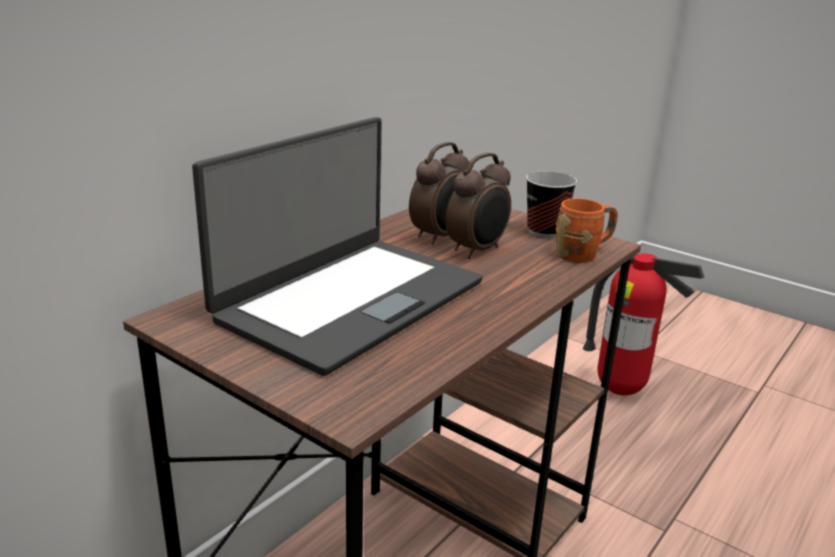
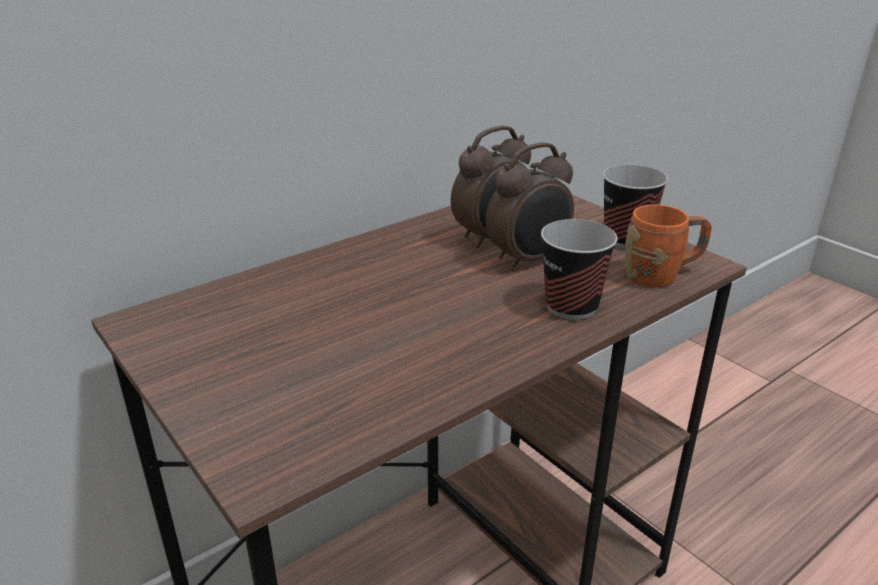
camera: 15 degrees right, 5 degrees up
laptop [192,117,483,376] -> none
fire extinguisher [583,253,705,395] -> none
none -> cup [541,219,617,320]

